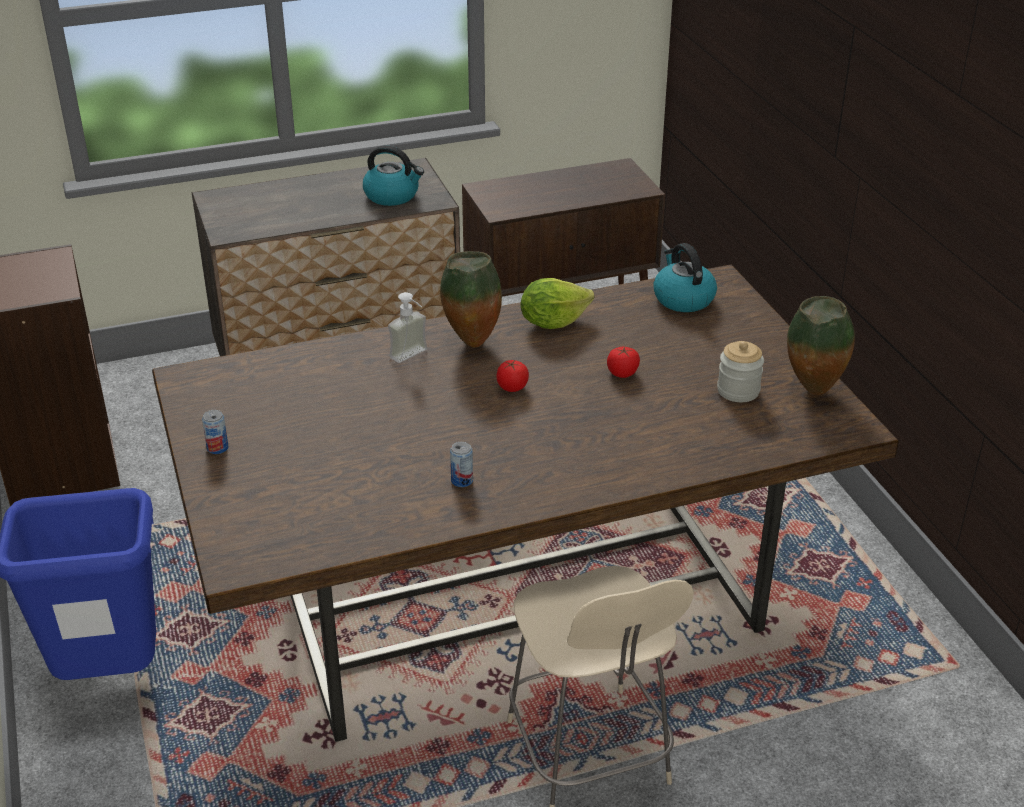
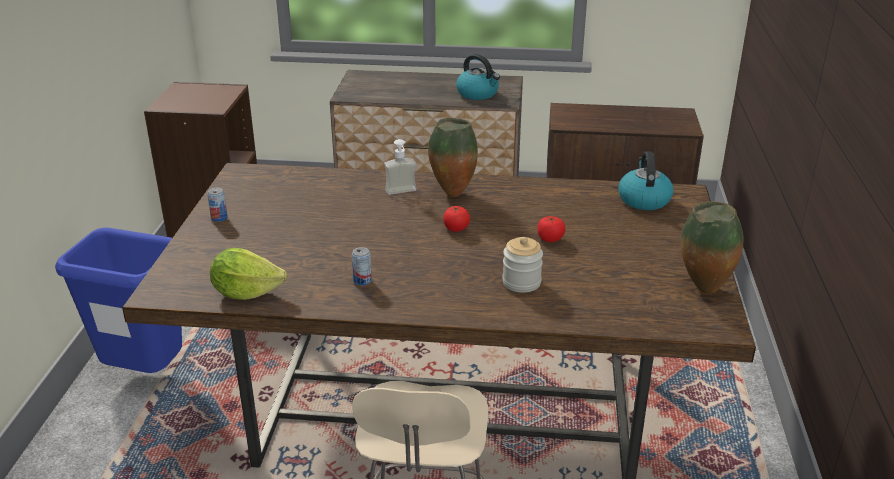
camera: 25 degrees right, 5 degrees down
lettuce [521,278,594,329] -> lettuce moved to [210,248,287,300]
jar [717,341,764,402] -> jar moved to [502,237,543,293]

